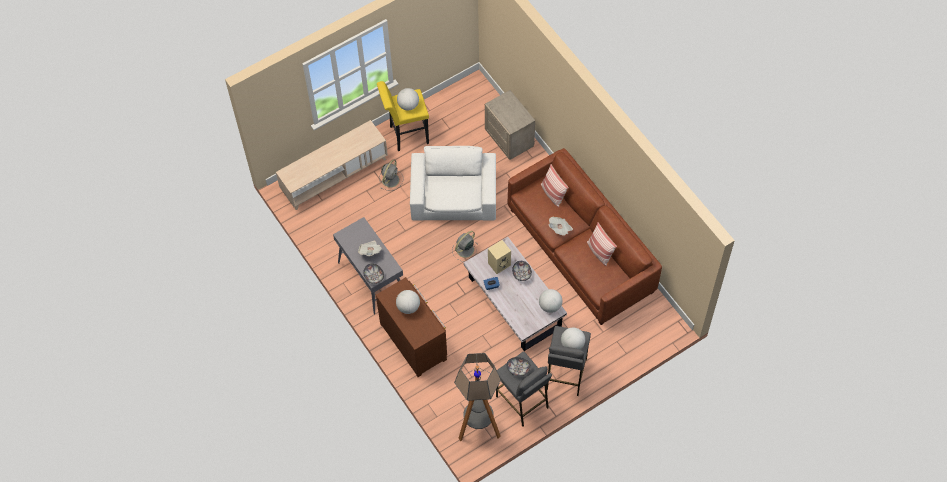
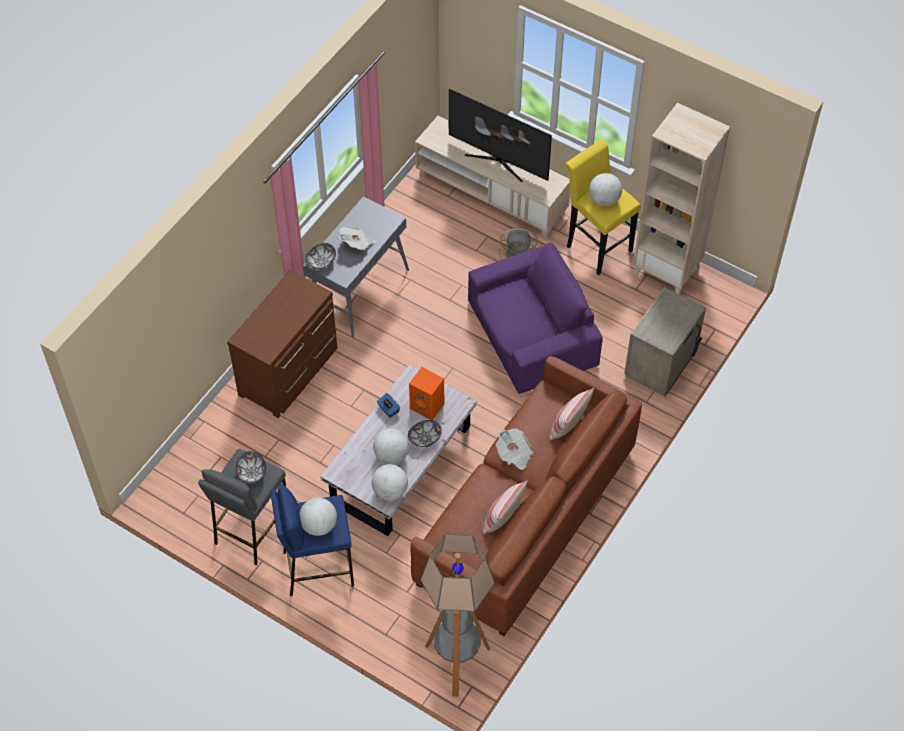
camera: 65 degrees right, 5 degrees down
globe [396,290,420,314] -> globe moved to [373,429,409,464]
white armchair [410,146,496,220] -> purple armchair [468,243,603,394]
grey fan [452,231,478,262] -> none
floor lamp [454,353,501,441] -> floor lamp moved to [420,534,495,696]
beige speaker [488,240,511,274] -> orange speaker [409,367,444,420]
grey stool [547,326,591,396] -> blue stool [270,484,354,596]
none -> television [449,89,552,182]
none -> beige bookcase [633,103,730,295]

